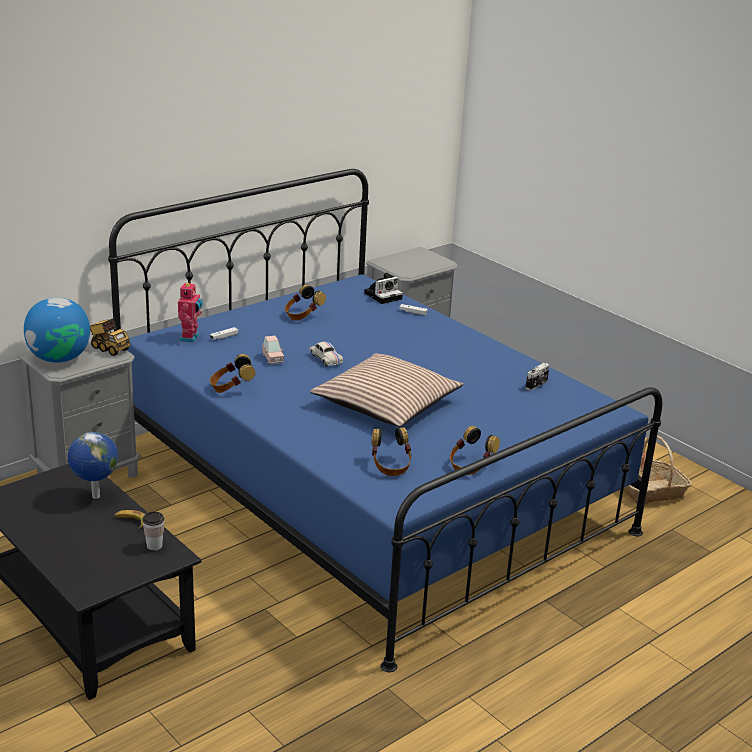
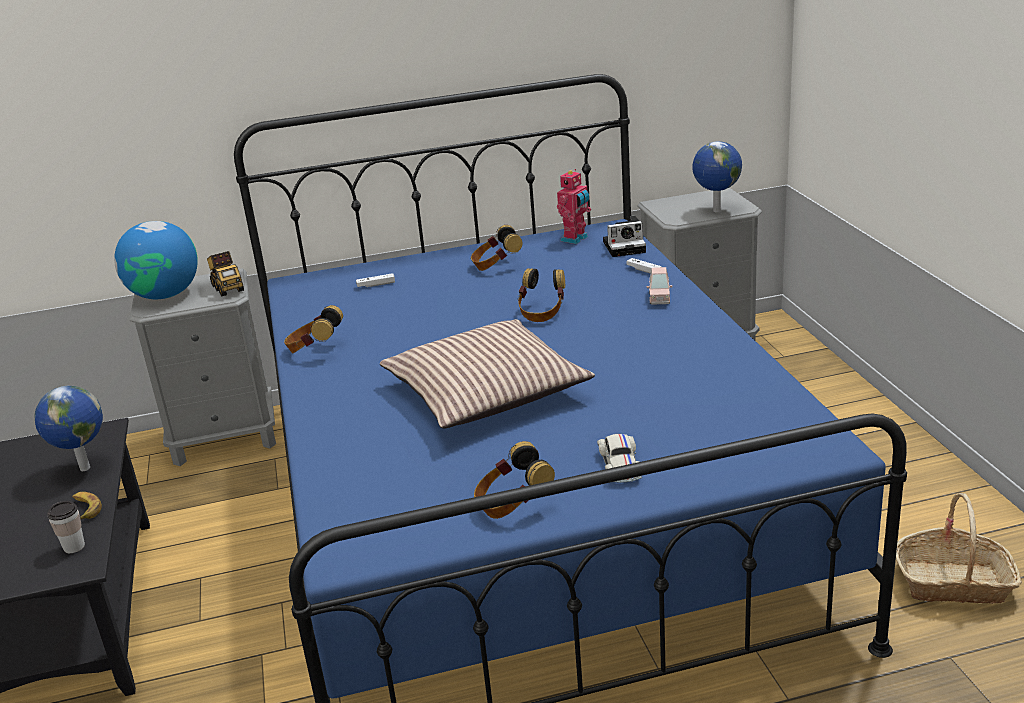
camera: 30 degrees right, 0 degrees up
toy robot [178,281,203,343] -> toy robot moved to [557,169,591,244]
pink toy car [262,336,284,364] -> pink toy car moved to [647,267,673,305]
white toy car [309,342,343,367] -> white toy car moved to [597,434,642,483]
headphones [371,427,412,476] -> headphones moved to [518,268,565,322]
camera [526,363,550,391] -> none
none -> globe [692,141,742,212]

